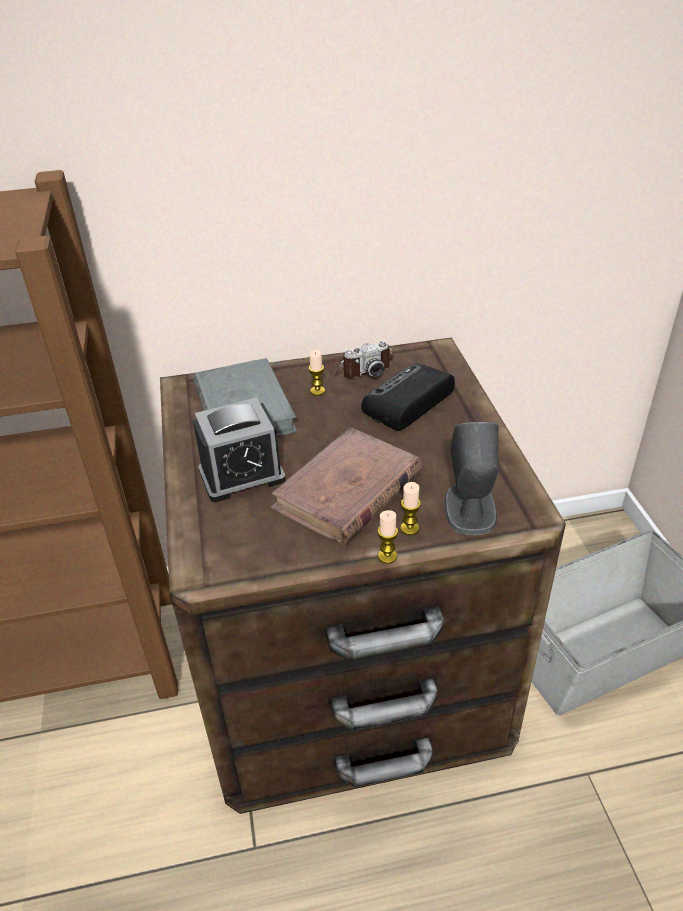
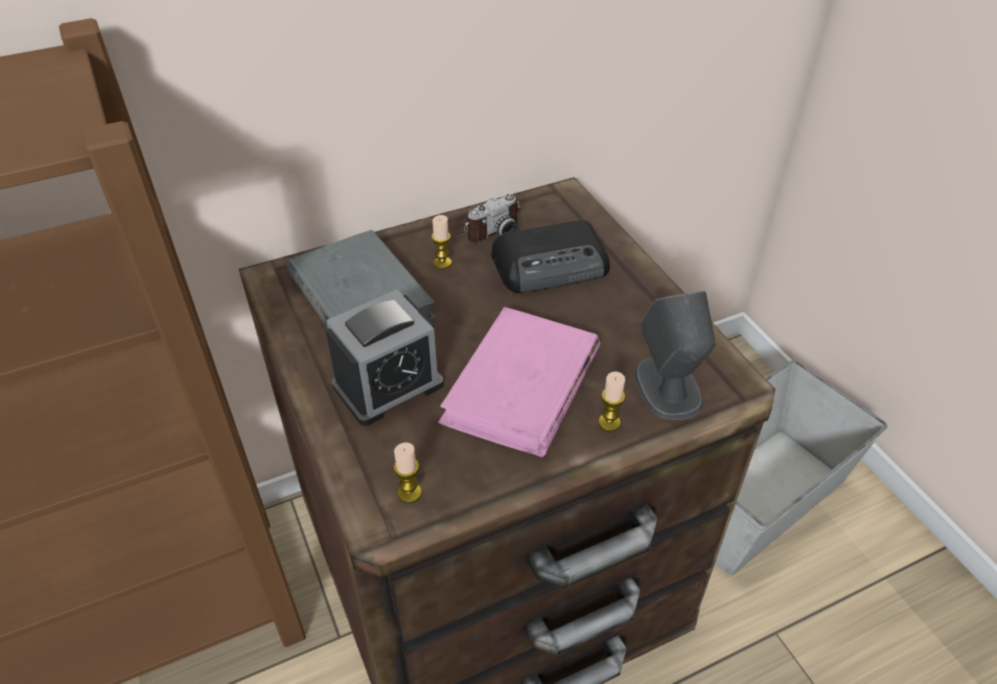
camera: 15 degrees left, 5 degrees up
brown book [271,427,422,546] -> pink book [438,307,600,457]
radio [361,364,455,431] -> radio turned 135 degrees counterclockwise [491,220,609,293]
candle [378,510,398,564] -> candle moved to [394,443,422,503]

